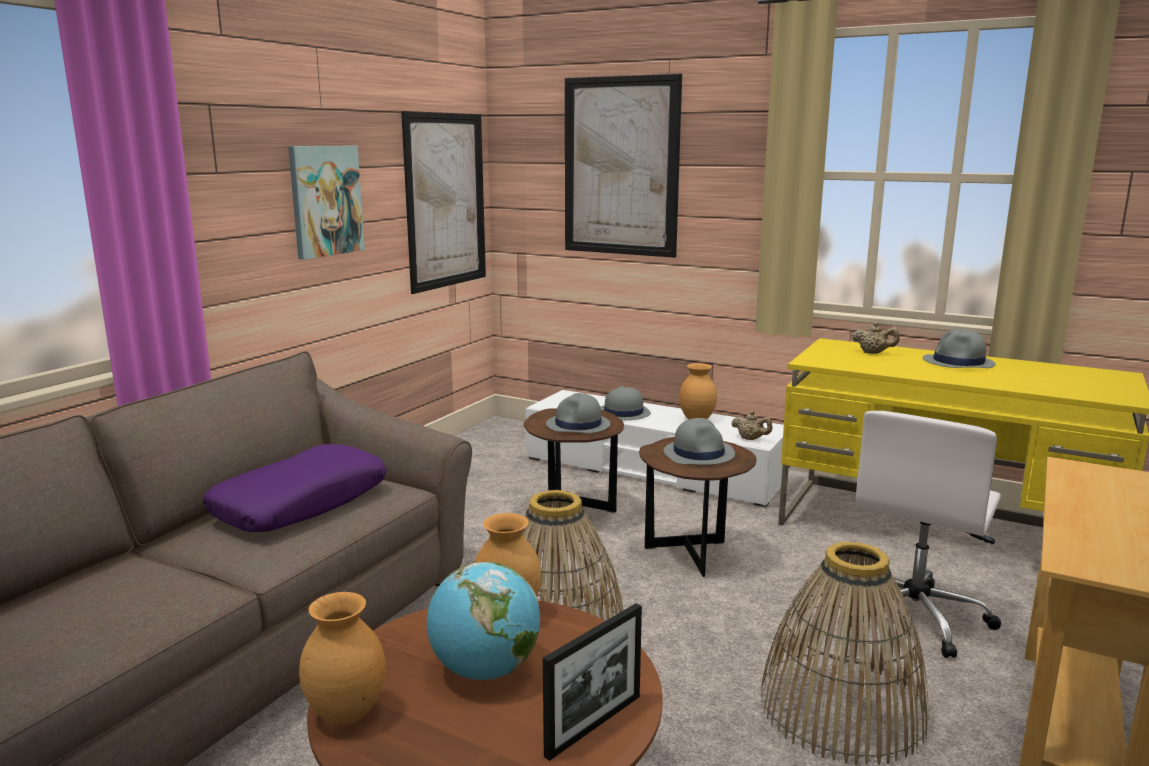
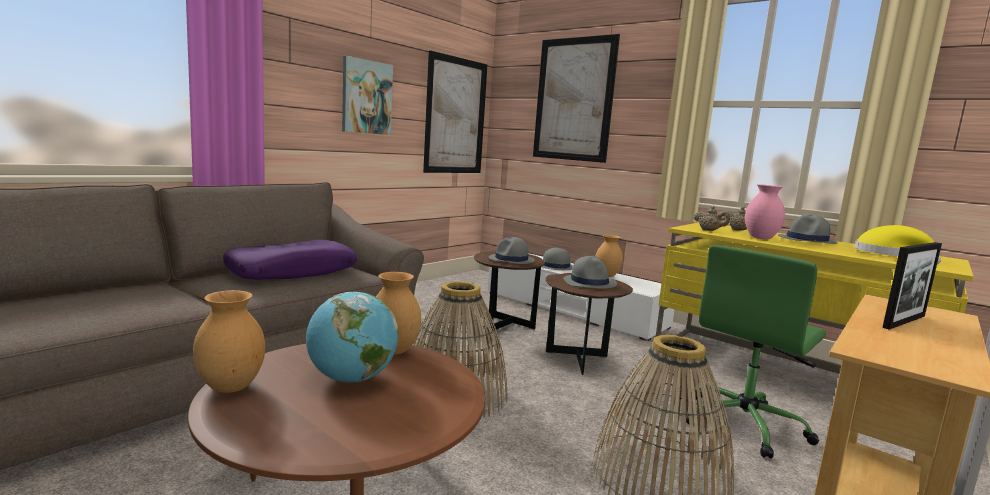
camera: 10 degrees right, 5 degrees down
picture frame [543,603,642,761] -> picture frame moved to [882,242,942,330]
beige teapot [732,411,772,440] -> beige teapot moved to [693,206,730,231]
white office chair [844,411,1001,658] -> green office chair [686,245,826,458]
none -> pink vase [745,184,785,239]
none -> yellow hat [854,225,941,264]

